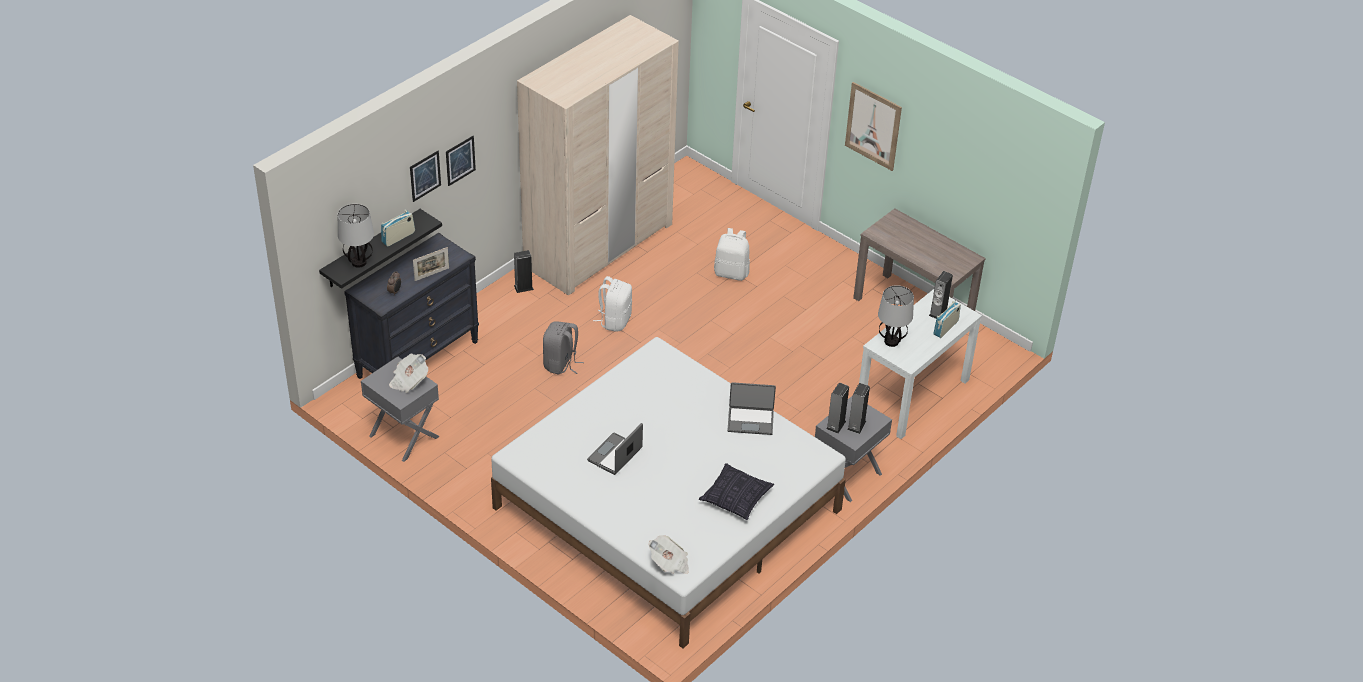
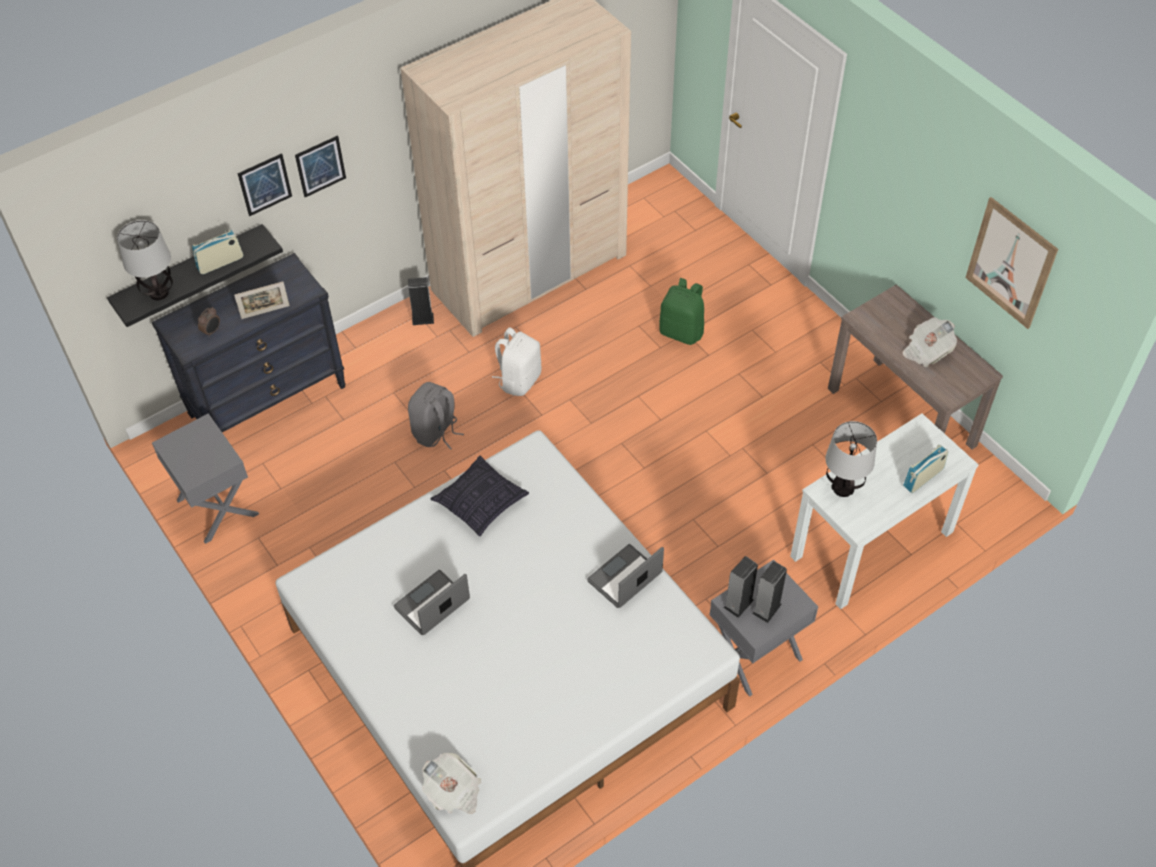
camera: 15 degrees right, 10 degrees up
newspaper [389,354,428,393] -> newspaper moved to [902,317,957,367]
pillow [699,463,774,520] -> pillow moved to [431,456,529,536]
white backpack [714,228,750,281] -> green backpack [659,278,704,345]
laptop [727,382,776,435] -> laptop turned 120 degrees clockwise [587,544,664,608]
picture [845,82,902,171] -> picture moved to [965,197,1058,329]
speaker [929,271,953,319] -> none

